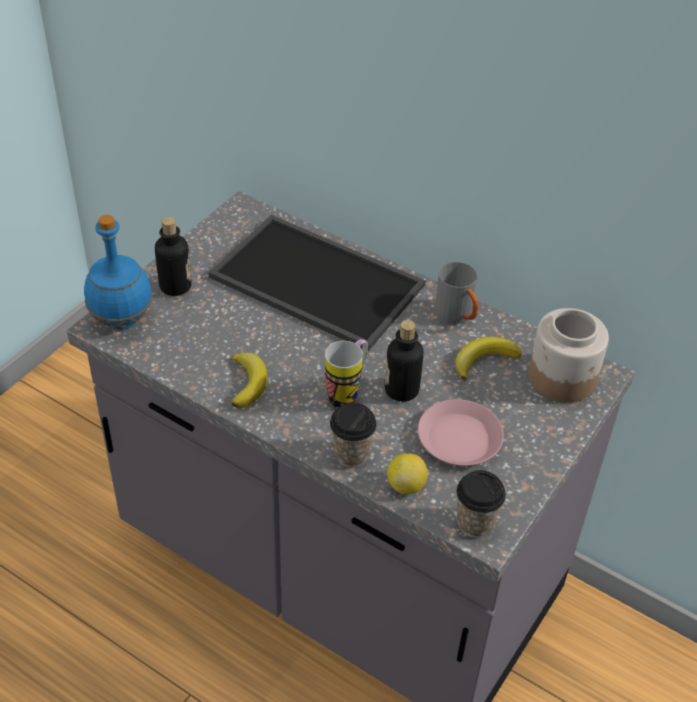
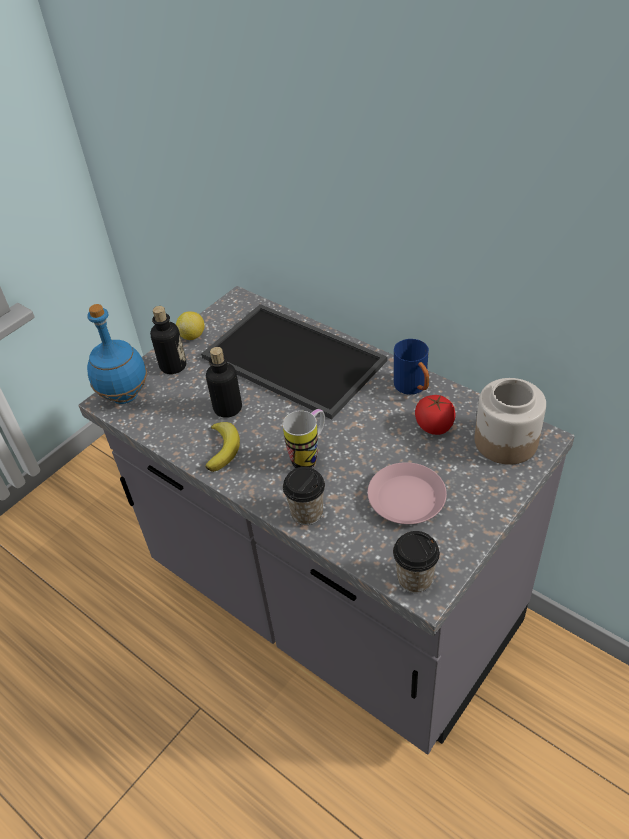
camera: 10 degrees right, 0 degrees up
bottle [385,320,424,402] -> bottle moved to [206,347,242,418]
lemon [387,453,428,494] -> lemon moved to [176,312,205,340]
grey mug [435,262,479,324] -> blue mug [394,339,429,395]
banana [455,337,522,381] -> tomato [415,395,456,435]

